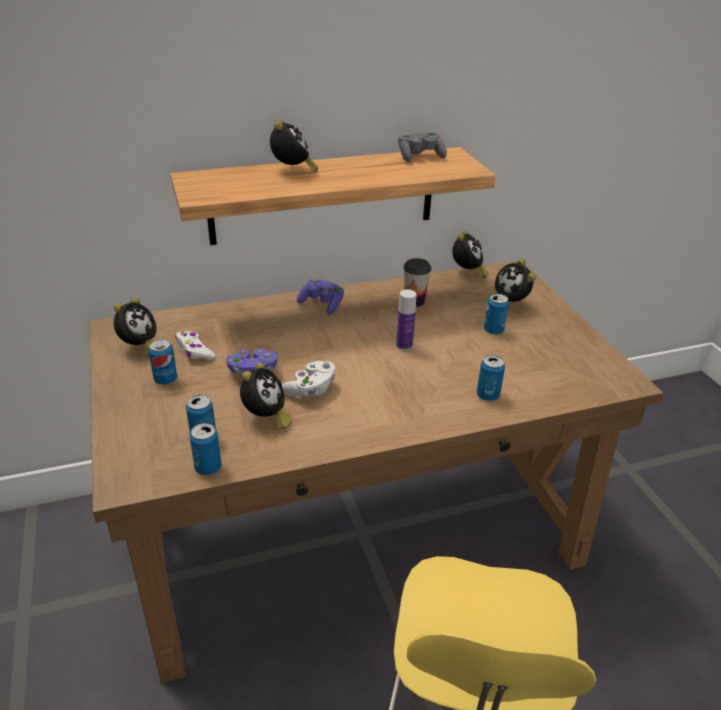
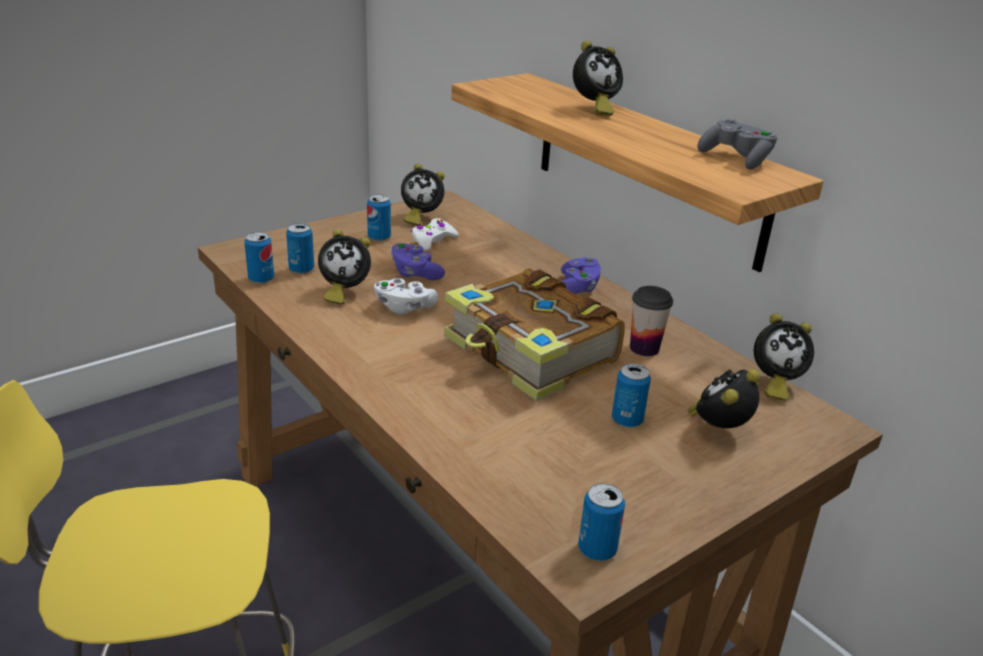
camera: 70 degrees right, 5 degrees down
bottle [396,289,417,350] -> book [444,268,625,401]
can [477,355,505,401] -> can moved to [578,483,625,561]

